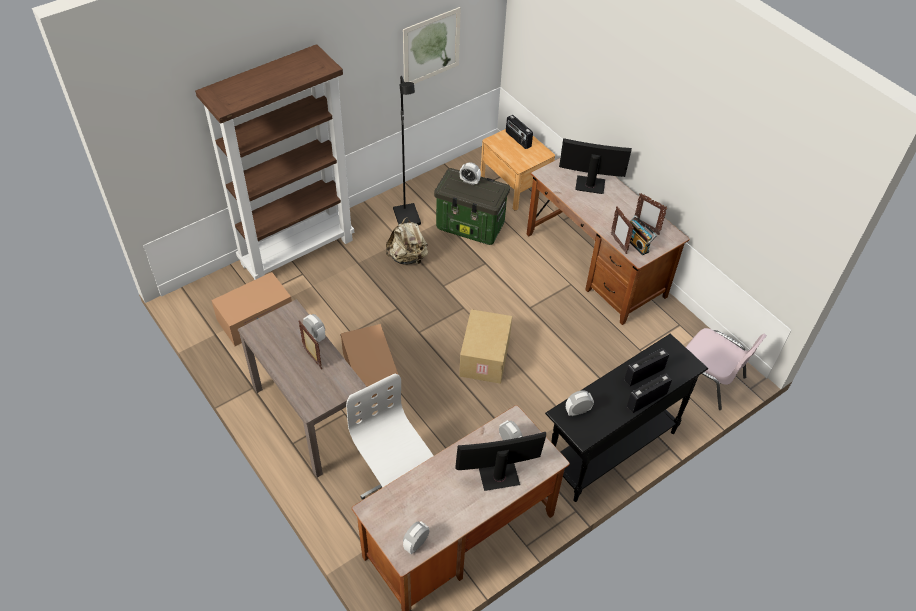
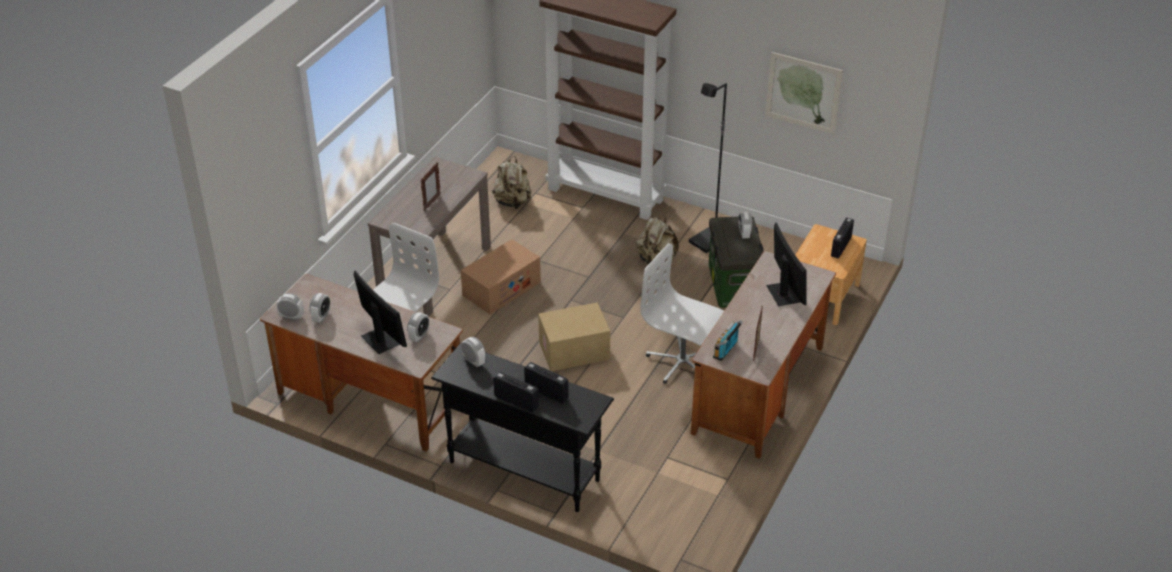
camera: 65 degrees right, 10 degrees down
cardboard box [211,272,292,346] -> beige backpack [492,156,531,209]
alarm clock [303,314,325,342] -> alarm clock moved to [309,293,330,323]
picture frame [611,206,634,254] -> none
pink chair [686,328,767,410] -> none
none -> white office chair [640,243,724,384]

